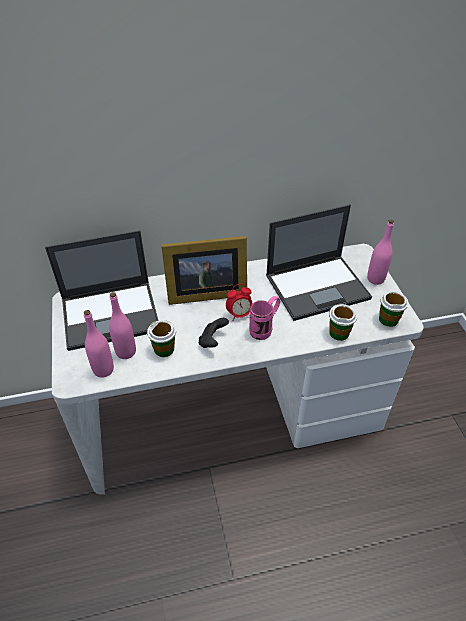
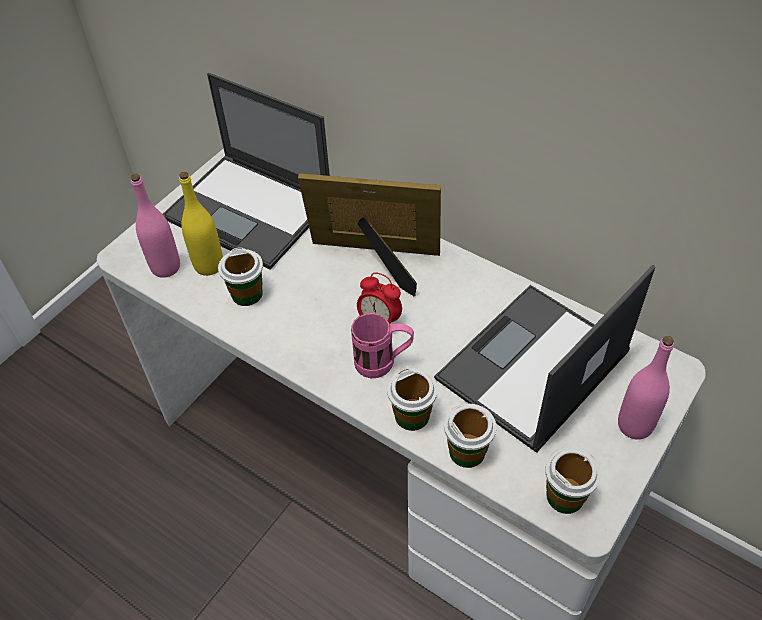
camera: 50 degrees right, 5 degrees up
pink bottle [109,292,136,359] -> yellow bottle [179,172,223,276]
picture frame [161,236,247,305] -> picture frame turned 150 degrees clockwise [298,173,441,297]
black game controller [199,318,229,348] -> none
laptop [266,205,372,321] -> laptop turned 105 degrees clockwise [434,265,655,453]
none -> cup [387,368,438,431]

